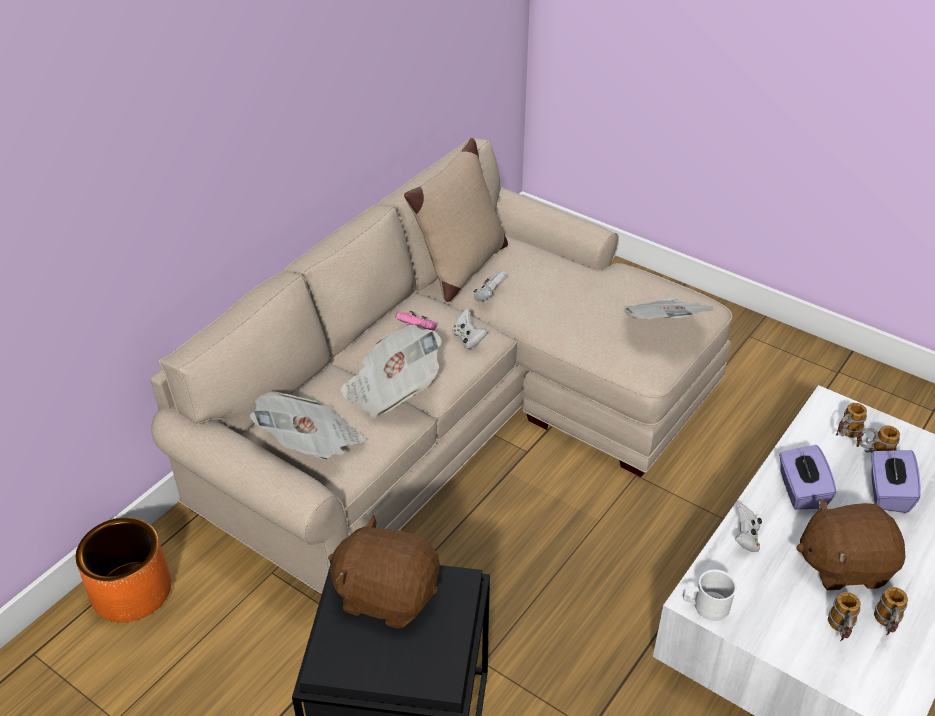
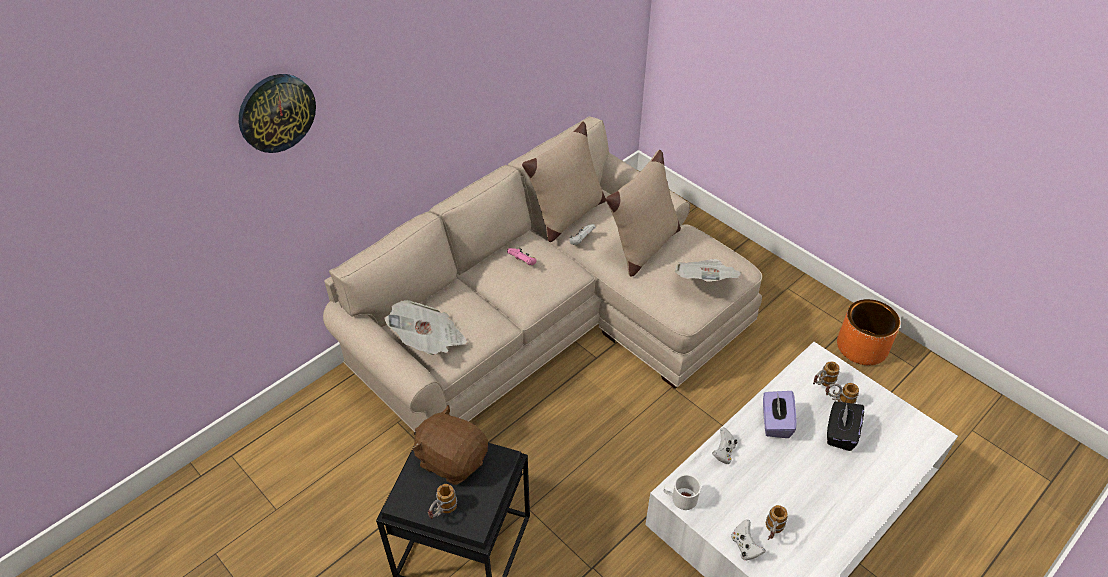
camera: 10 degrees right, 5 degrees up
orange planter [75,517,171,623] -> orange planter moved to [837,299,900,365]
newspaper [341,324,442,419] -> none
white game controller [452,309,488,349] -> white game controller moved to [731,519,766,561]
brown plush toy [797,499,905,590] -> none
purple tissue box [871,450,921,513] -> black tissue box [827,401,864,451]
mug [874,587,908,635] -> mug moved to [428,484,457,519]
none -> wall clock [239,74,316,153]
none -> beige pillow [606,150,681,277]

